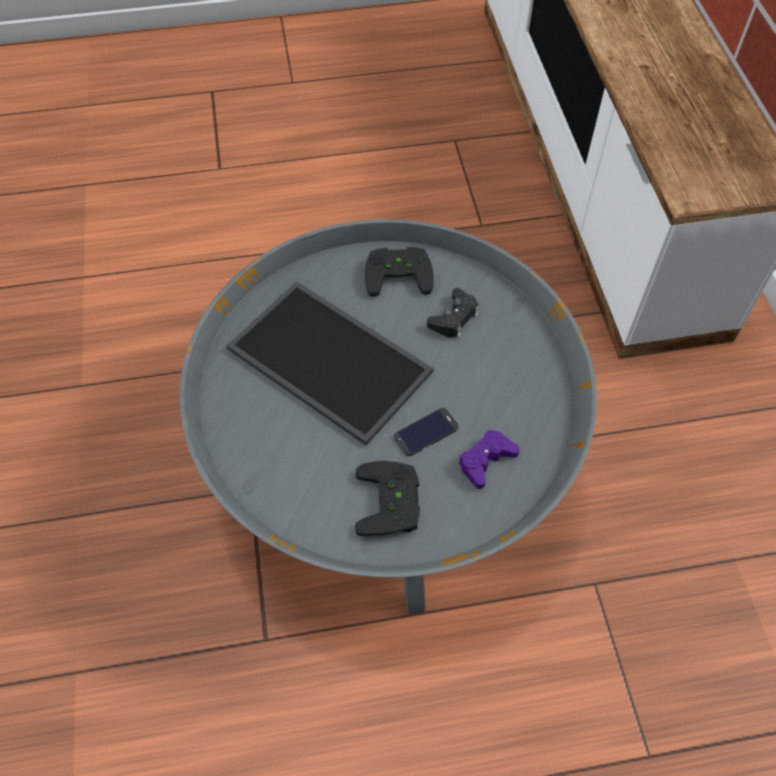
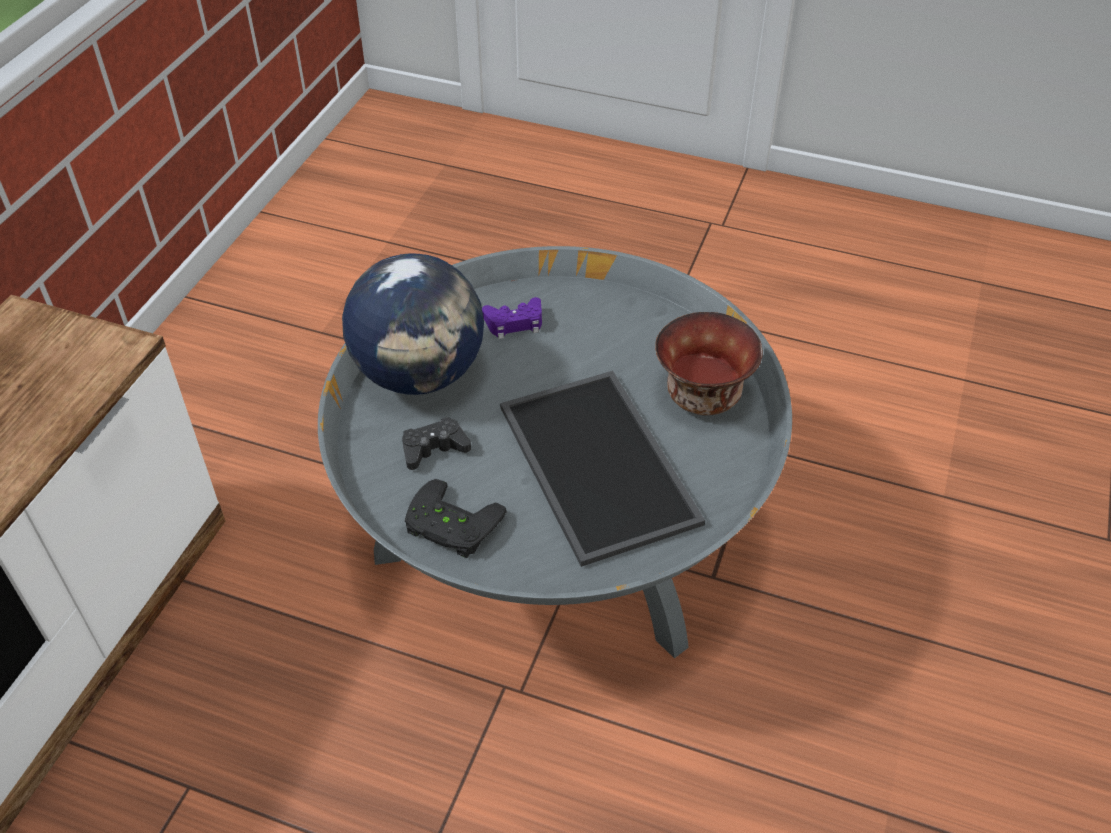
camera: 150 degrees left, 10 degrees down
black game controller [355,461,420,536] -> none
phone [394,408,459,456] -> none
none -> globe [342,253,484,395]
none -> bowl [655,312,763,415]

